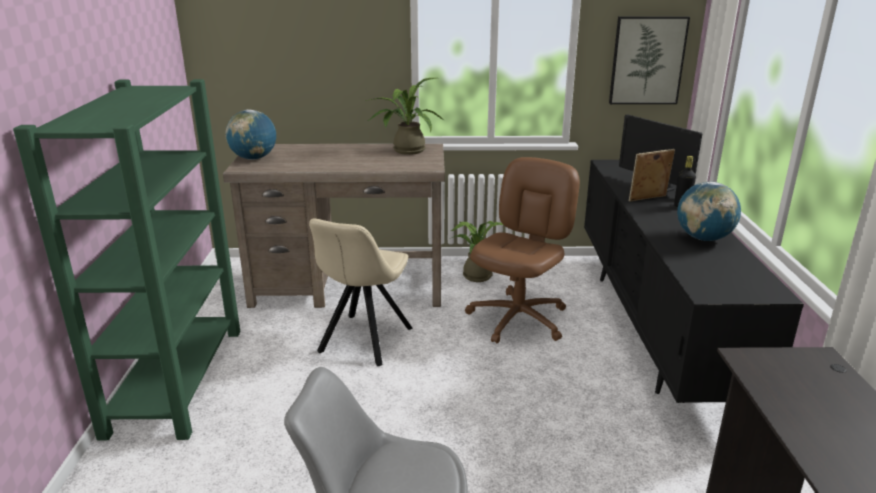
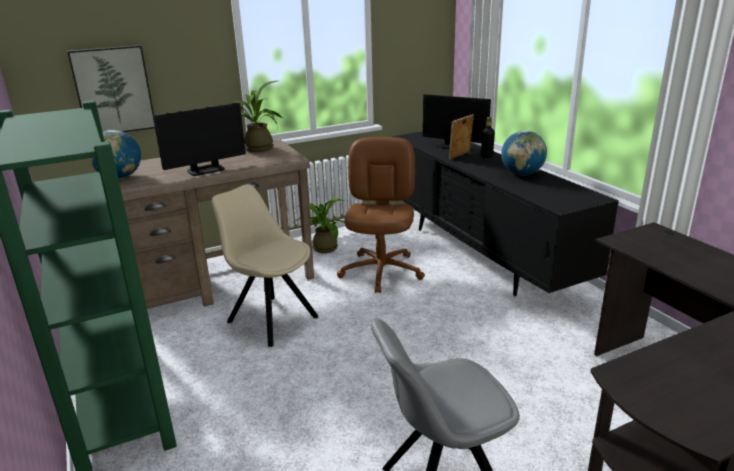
camera: 25 degrees left, 0 degrees up
beige chair [309,219,413,366] -> beige chair turned 135 degrees clockwise [211,184,318,347]
picture [609,16,690,104] -> picture moved to [67,45,155,132]
none -> monitor [153,103,246,176]

